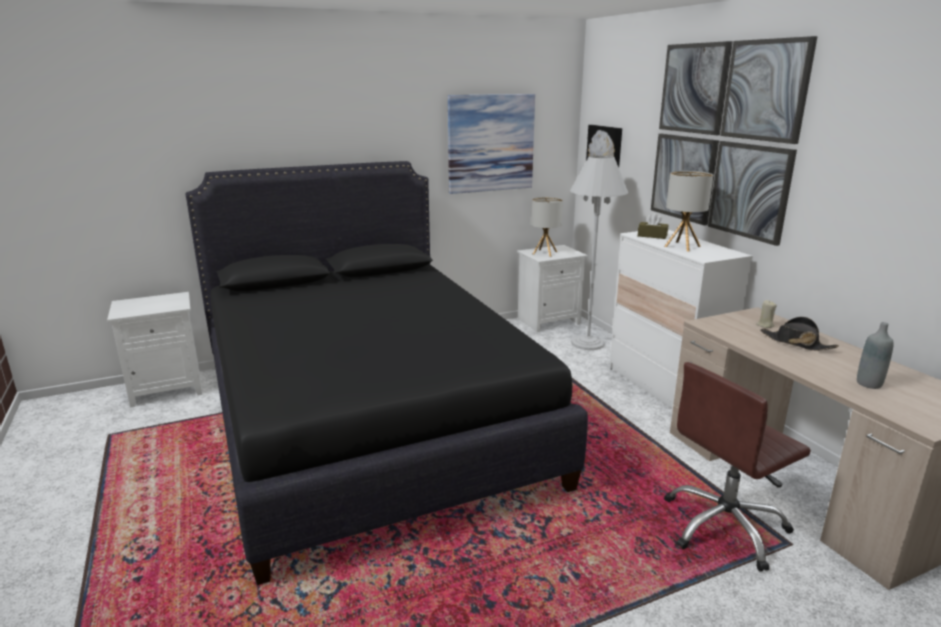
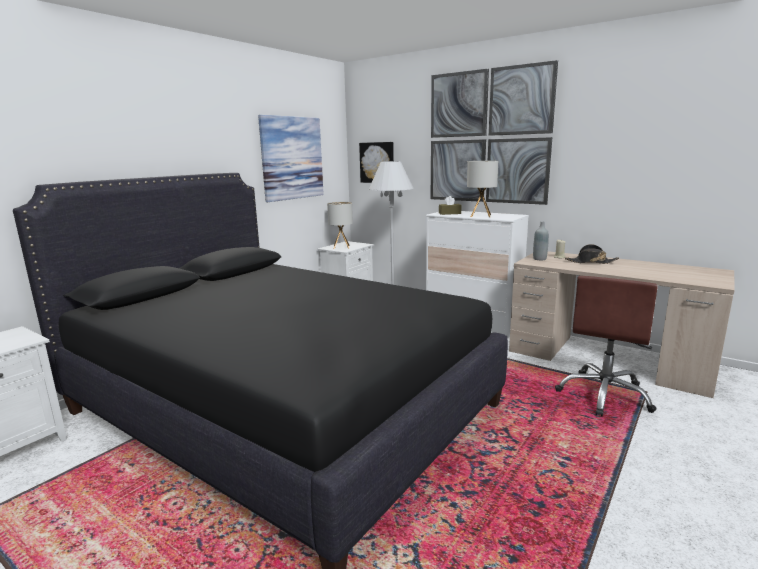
camera: 30 degrees left, 5 degrees down
grey bottle [857,322,894,389] -> grey bottle moved to [533,221,549,260]

